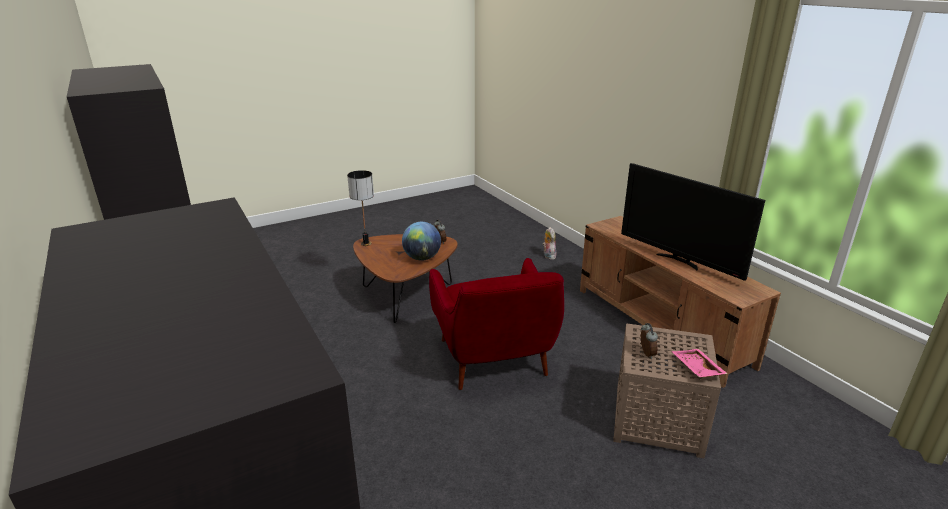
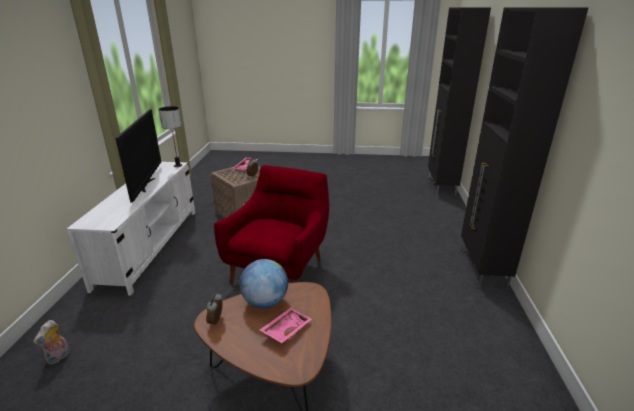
camera: 145 degrees left, 0 degrees up
table lamp [347,170,374,246] -> table lamp moved to [158,106,182,167]
brown tv stand [580,216,781,388] -> white tv stand [67,162,195,296]
none -> pink tray [260,308,312,343]

